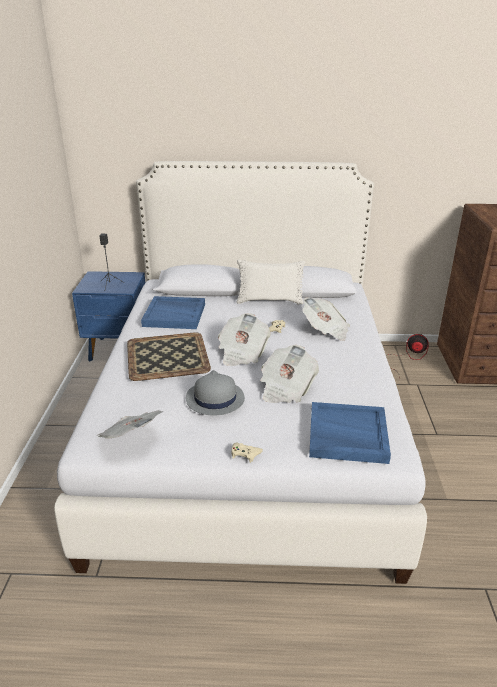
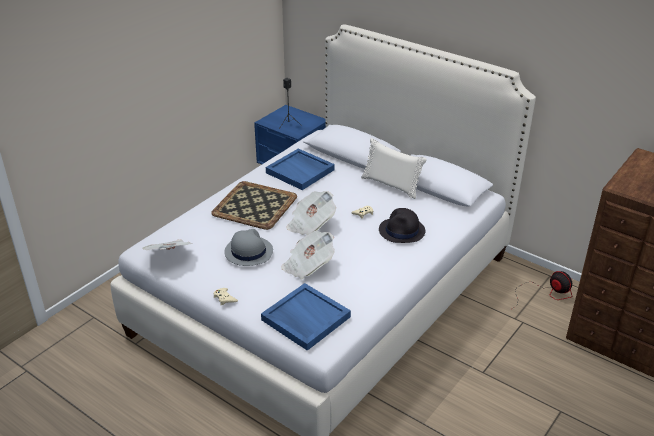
camera: 35 degrees right, 5 degrees up
newspaper [302,297,350,341] -> black hat [379,208,425,243]

